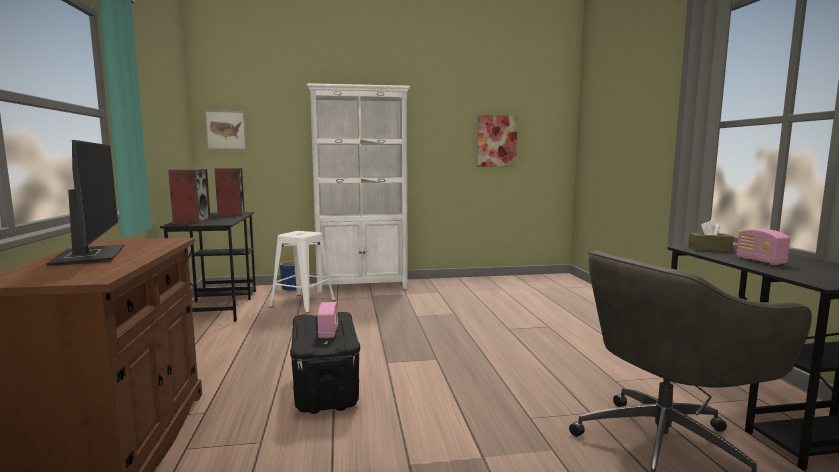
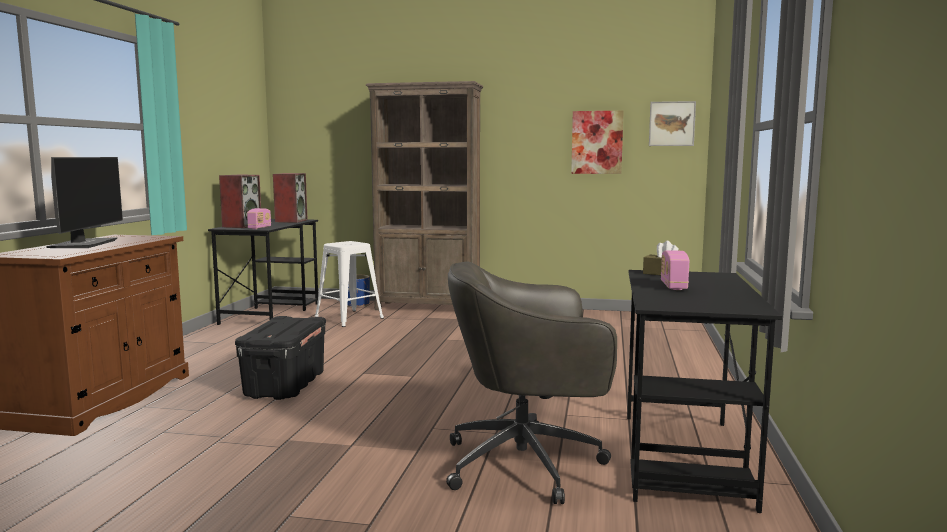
camera: 20 degrees right, 0 degrees up
picture [204,111,247,149] -> picture moved to [649,101,696,146]
white bookcase [307,83,410,293] -> brown bookcase [366,81,483,310]
radio [318,302,338,338] -> radio moved to [247,208,271,229]

